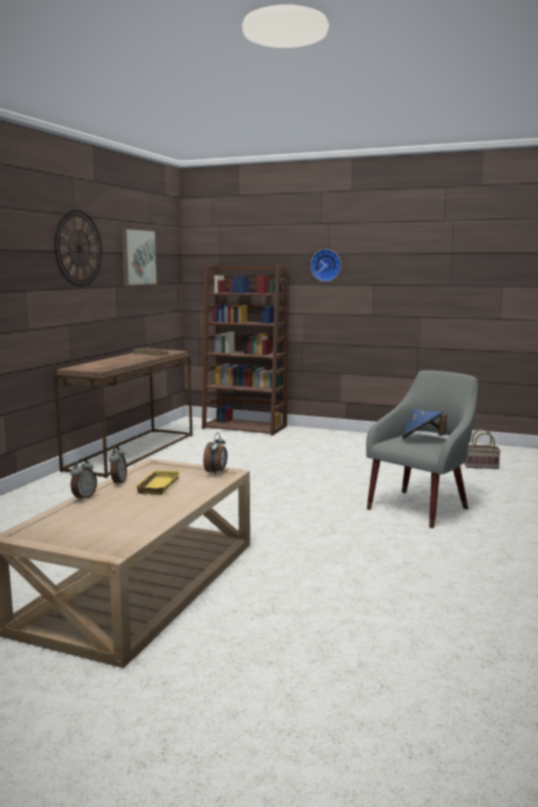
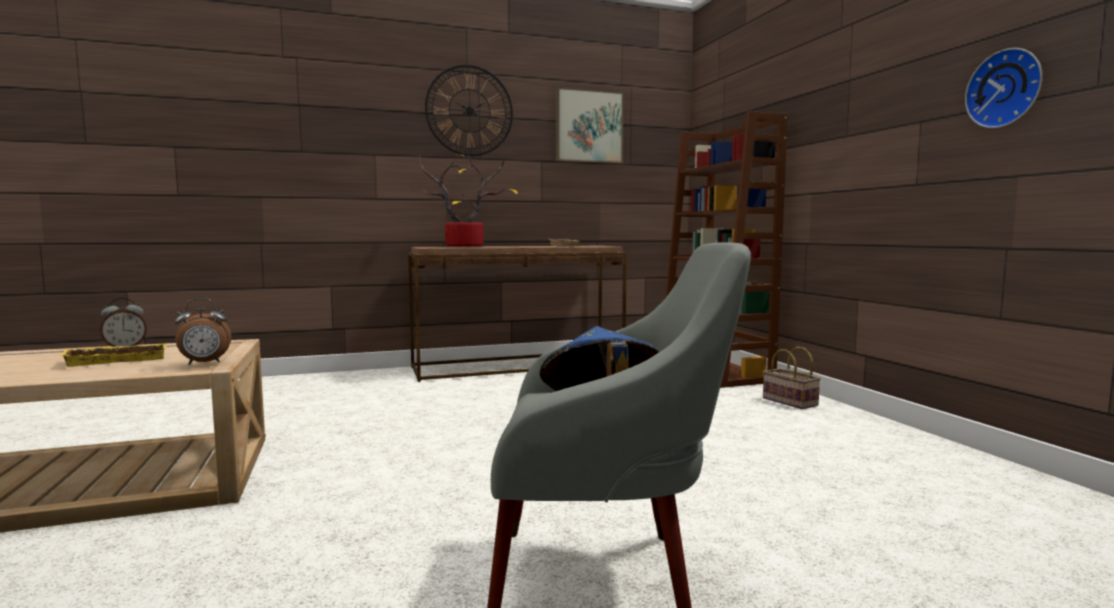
camera: 50 degrees right, 5 degrees down
alarm clock [71,459,97,501] -> none
wall clock [311,249,341,281] -> wall clock moved to [965,48,1043,128]
basket [464,429,501,469] -> basket moved to [763,347,821,409]
none -> potted plant [411,154,518,247]

